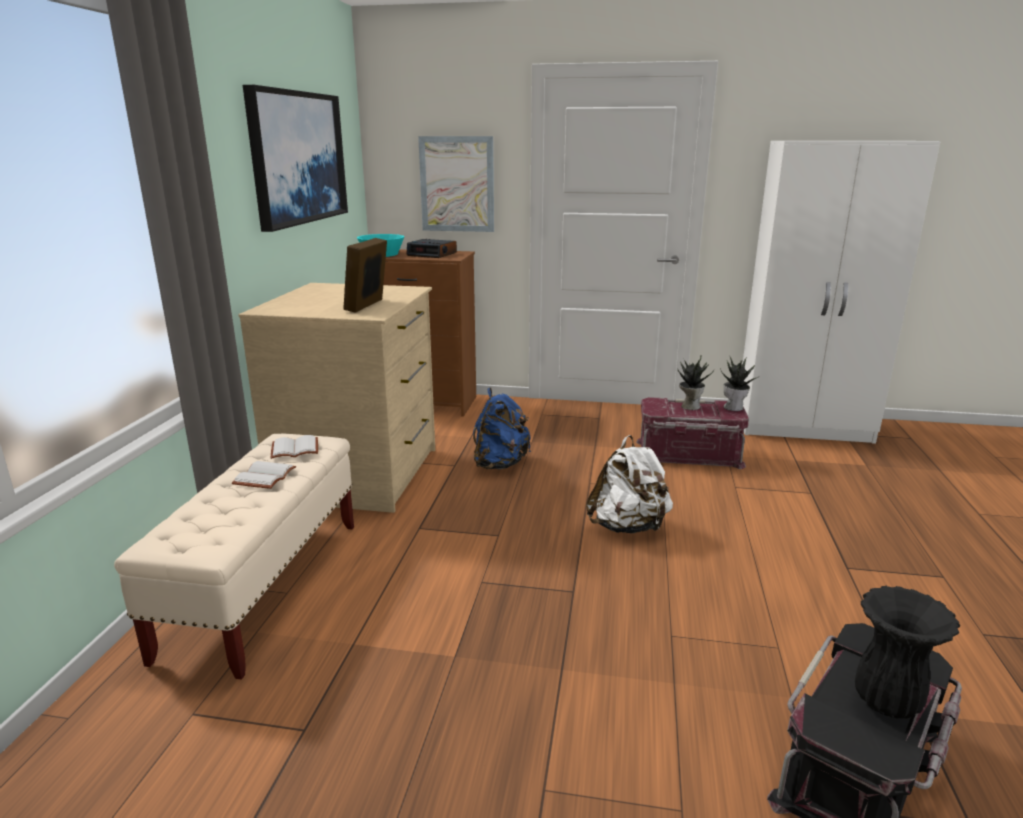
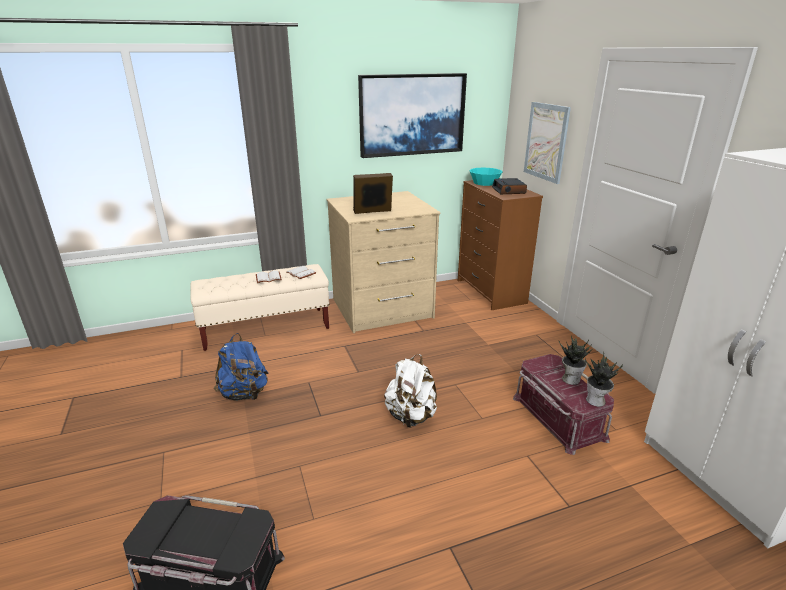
camera: 60 degrees right, 5 degrees up
blue backpack [473,388,531,470] -> blue backpack moved to [214,333,269,401]
black vase [855,586,960,719] -> none

